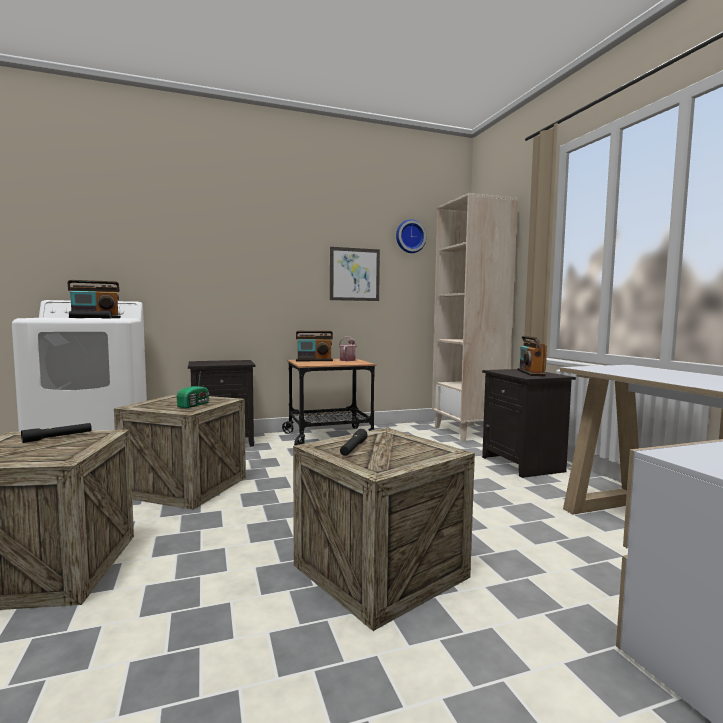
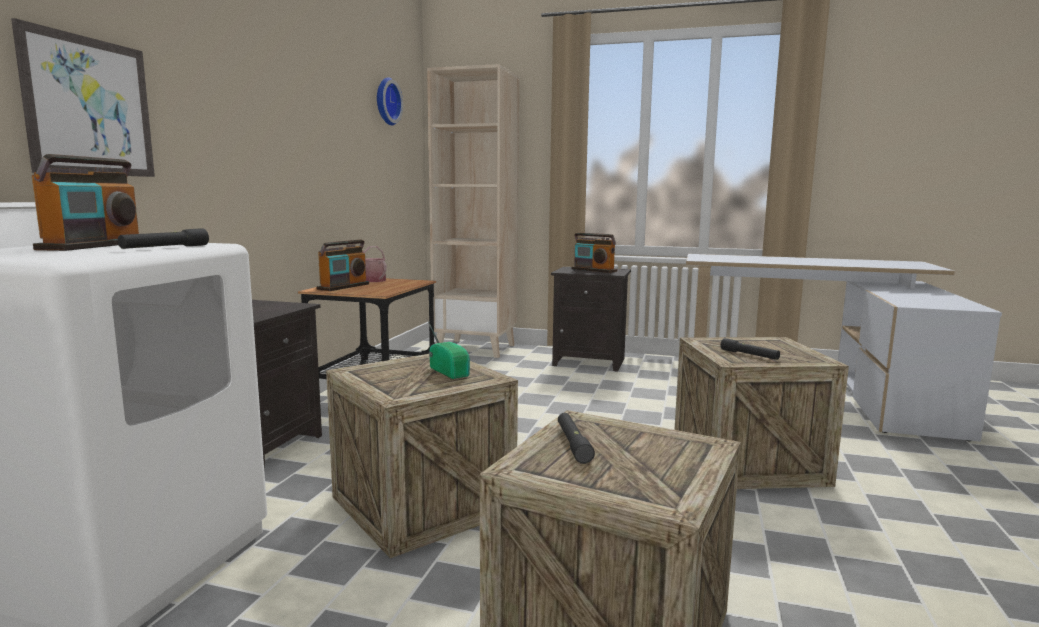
camera: 55 degrees left, 5 degrees up
picture [330,247,380,301] -> picture moved to [11,18,155,177]

